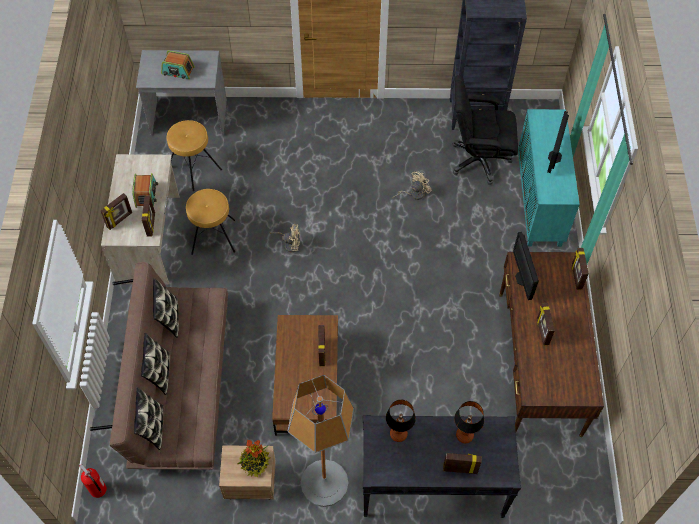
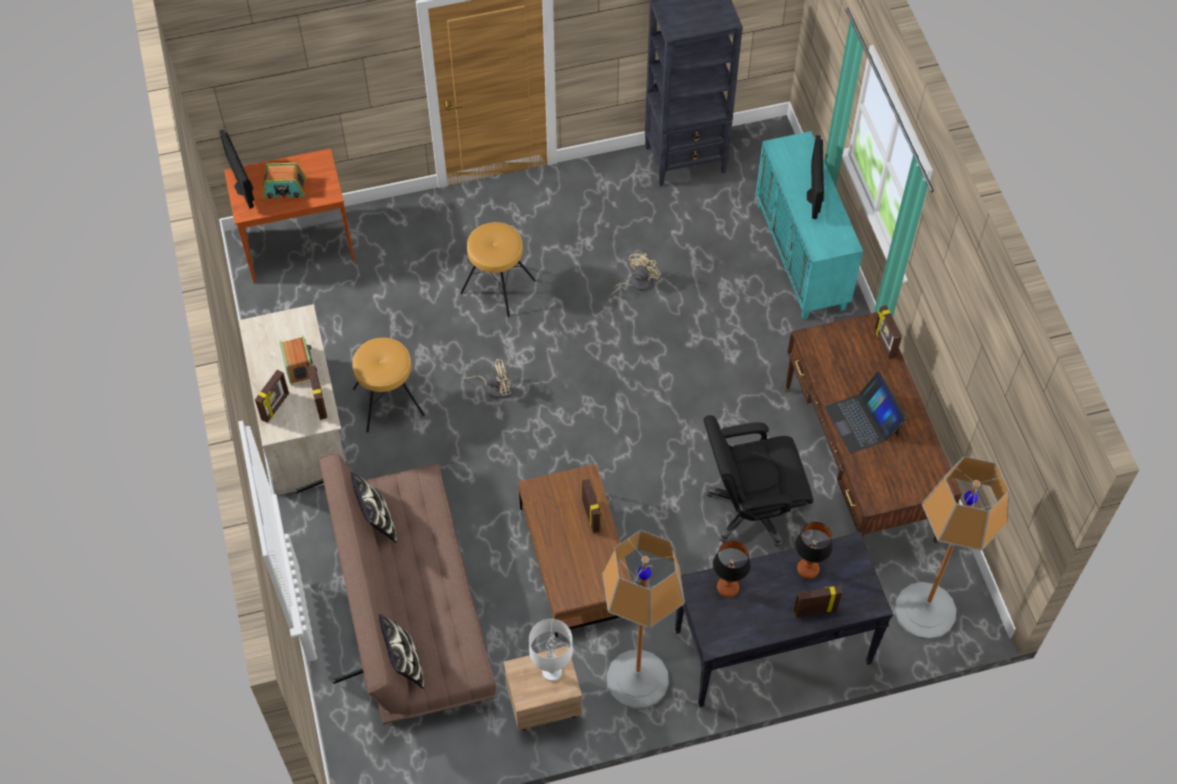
camera: 15 degrees left, 0 degrees up
fire extinguisher [80,464,107,498] -> none
grey desk [136,50,227,136] -> brown desk [224,148,355,283]
pillow [141,333,170,395] -> none
brown stool [167,120,222,191] -> brown stool moved to [460,222,536,317]
potted plant [238,440,270,477] -> white table lamp [529,619,573,682]
black office chair [452,75,518,185] -> black office chair moved to [704,415,813,547]
monitor [513,232,539,300] -> monitor moved to [219,129,254,209]
picture frame [537,303,555,345] -> laptop [825,371,907,454]
none -> floor lamp [895,456,1009,640]

